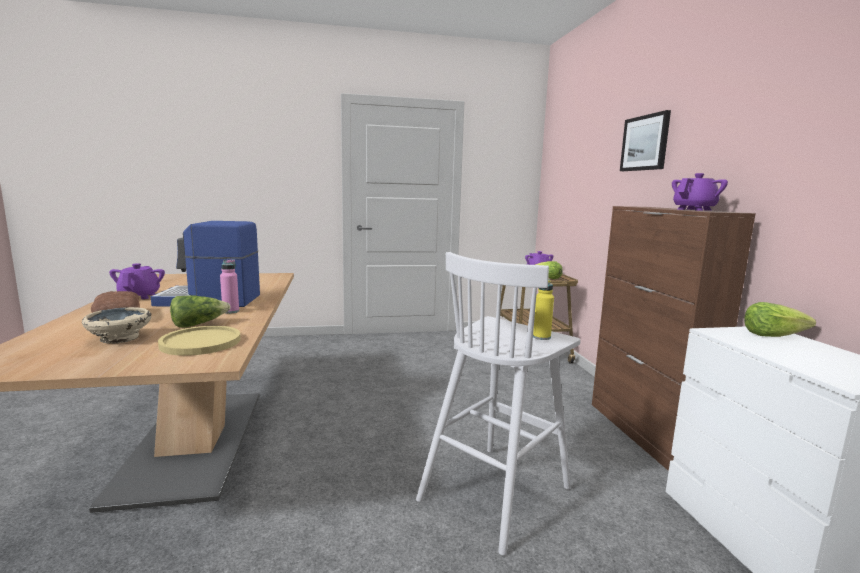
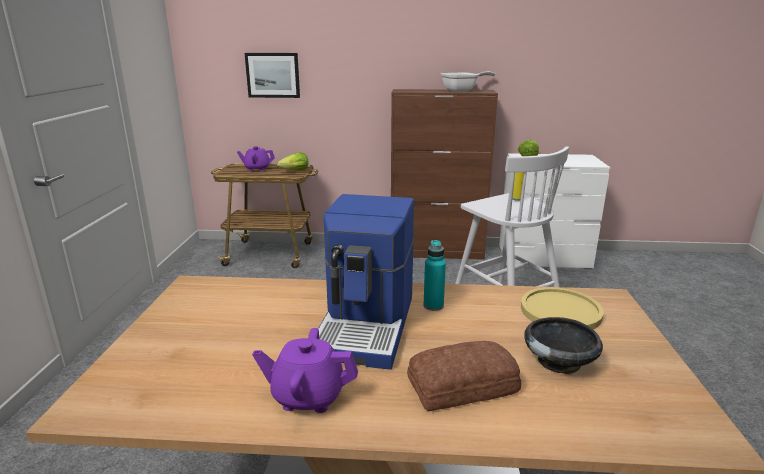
camera: 75 degrees left, 10 degrees up
beige bowl [82,307,151,344] -> black bowl [524,317,603,375]
lettuce [170,295,231,328] -> none
pink bottle [220,259,239,314] -> turquoise bottle [424,240,446,311]
picture [620,110,671,171] -> picture moved to [245,53,300,98]
purple teapot [672,173,728,211] -> frying pan [441,72,495,92]

